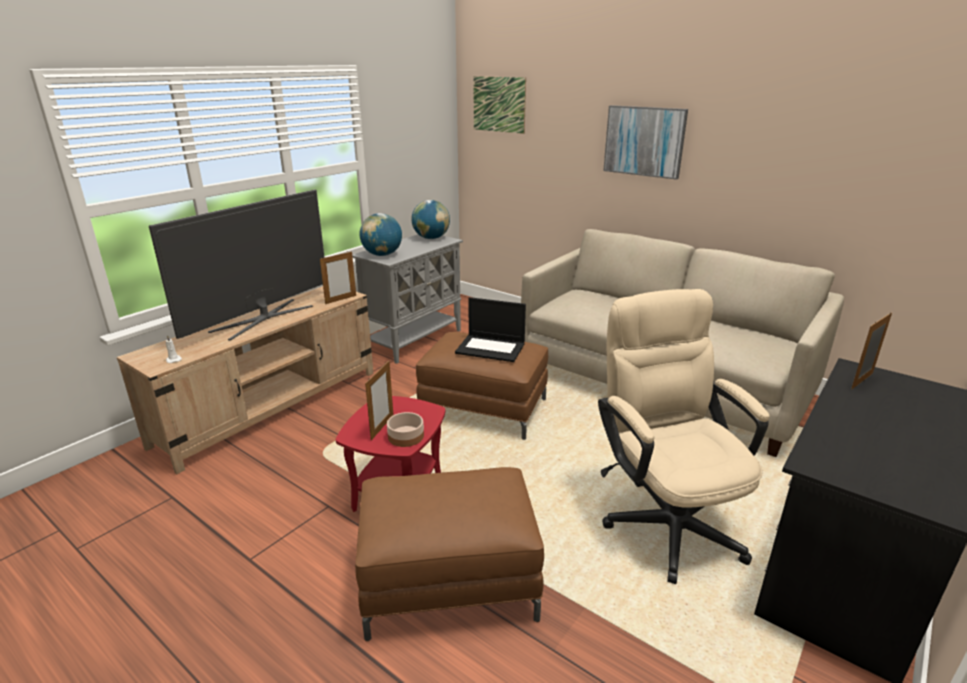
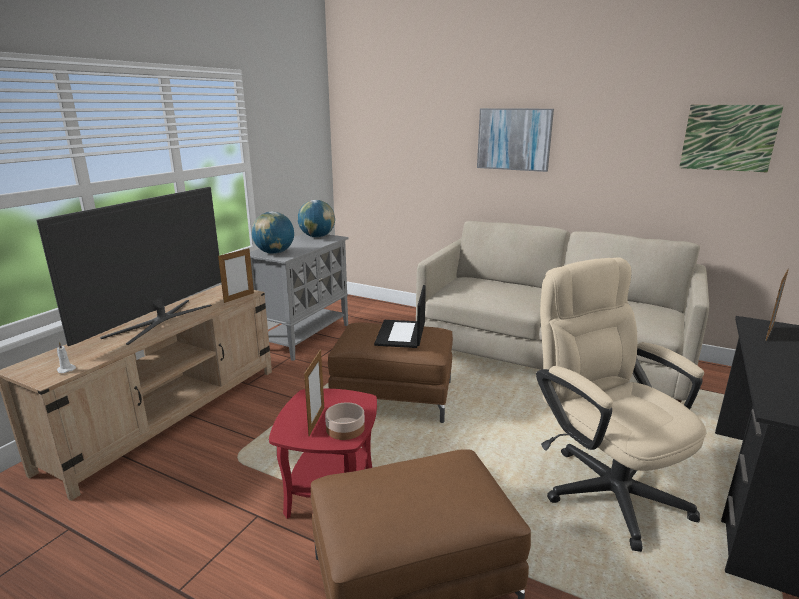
camera: 10 degrees left, 5 degrees down
laptop [455,297,526,362] -> laptop turned 90 degrees clockwise [374,285,426,348]
picture [473,76,526,134] -> picture moved to [679,105,784,172]

